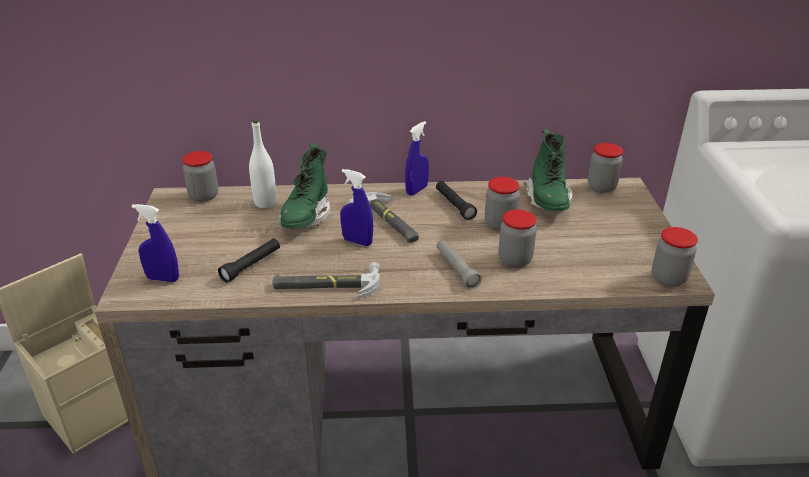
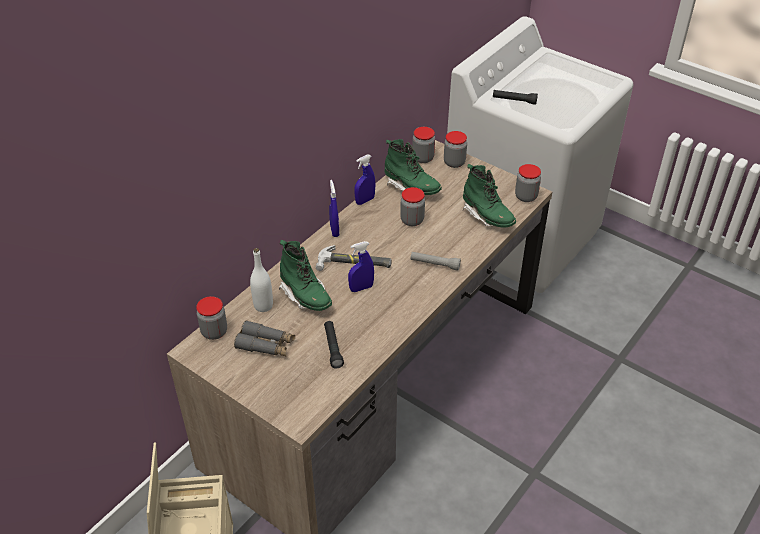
camera: 50 degrees left, 10 degrees up
blue spray bottle [132,204,179,282] -> blue spray bottle moved to [354,154,376,205]
hammer [272,262,380,298] -> none
black flashlight [436,181,477,220] -> black flashlight moved to [493,90,538,105]
jar [499,209,537,267] -> jar moved to [444,131,467,168]
none -> grey binoculars [234,320,295,357]
none -> green boot [462,164,516,228]

